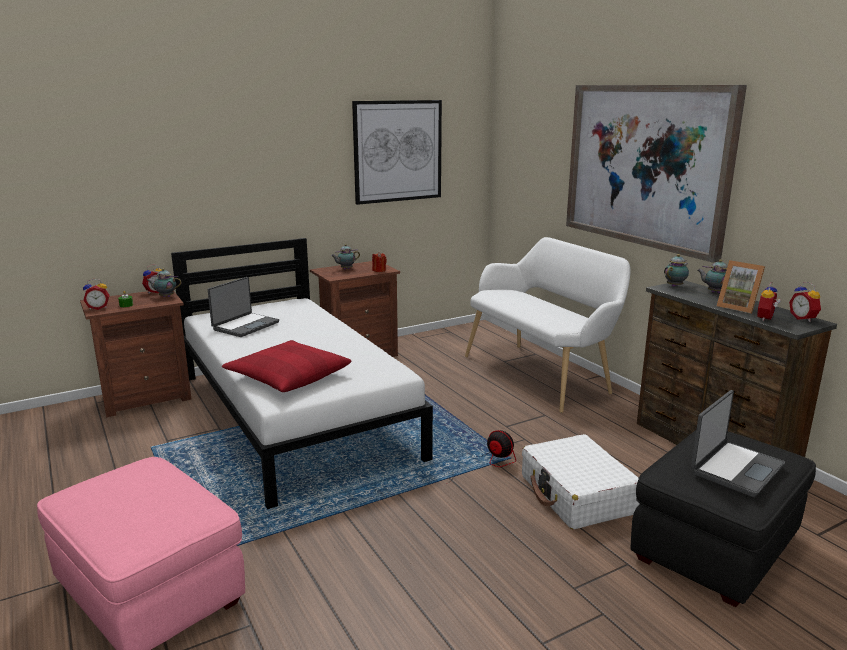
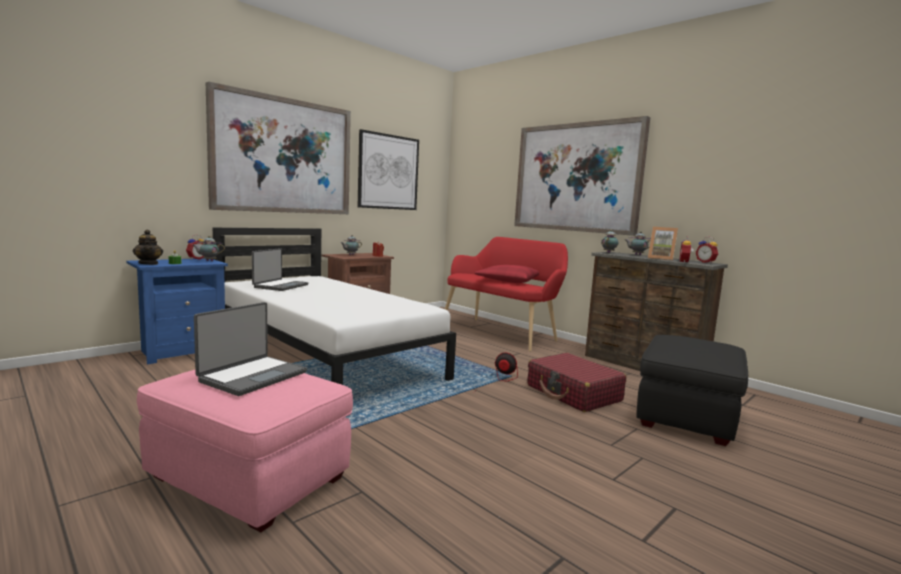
camera: 15 degrees left, 10 degrees down
brown nightstand [80,291,192,417] -> blue nightstand [126,259,228,365]
alarm clock [83,279,110,310] -> teapot [133,230,163,265]
red pillow [222,340,352,392] -> red pillow moved to [475,265,539,283]
white bench [465,237,630,413] -> red bench [445,237,568,352]
white suitcase [522,434,640,530] -> red suitcase [527,353,626,412]
laptop [691,390,785,497] -> laptop moved to [194,302,307,396]
none -> picture [206,82,351,214]

